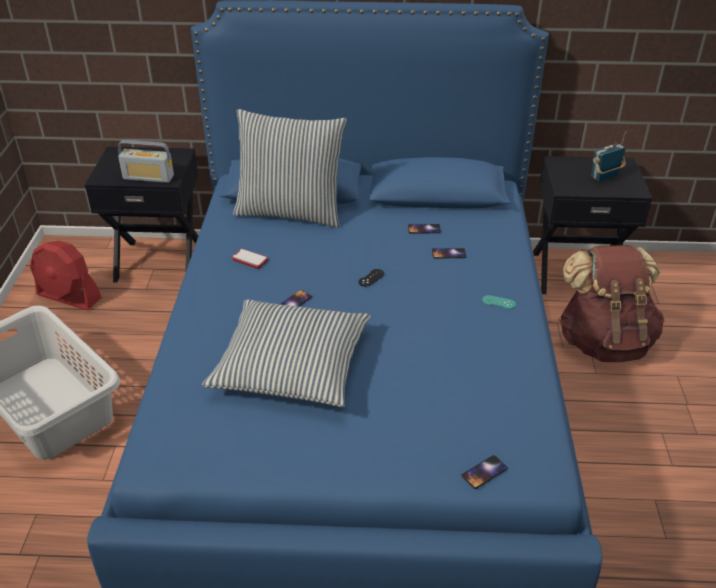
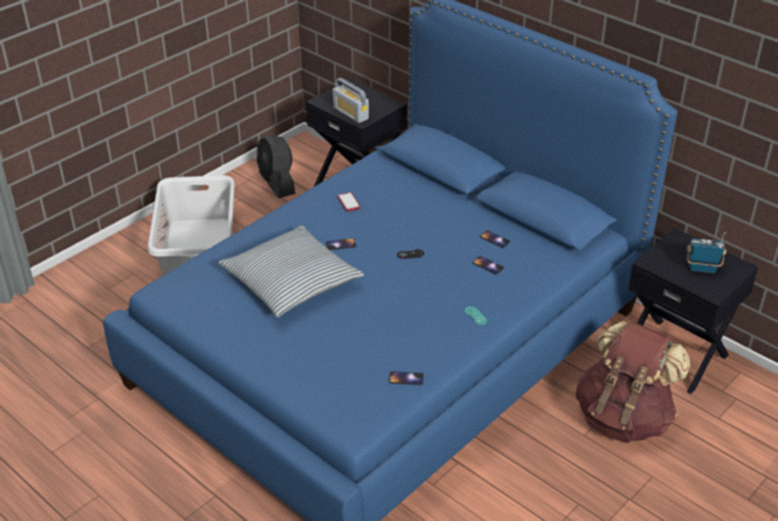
camera: 40 degrees right, 0 degrees up
red fan [30,241,102,311] -> black fan [257,135,295,198]
pillow [233,109,346,228] -> none
phone [461,455,508,489] -> phone moved to [389,371,423,385]

